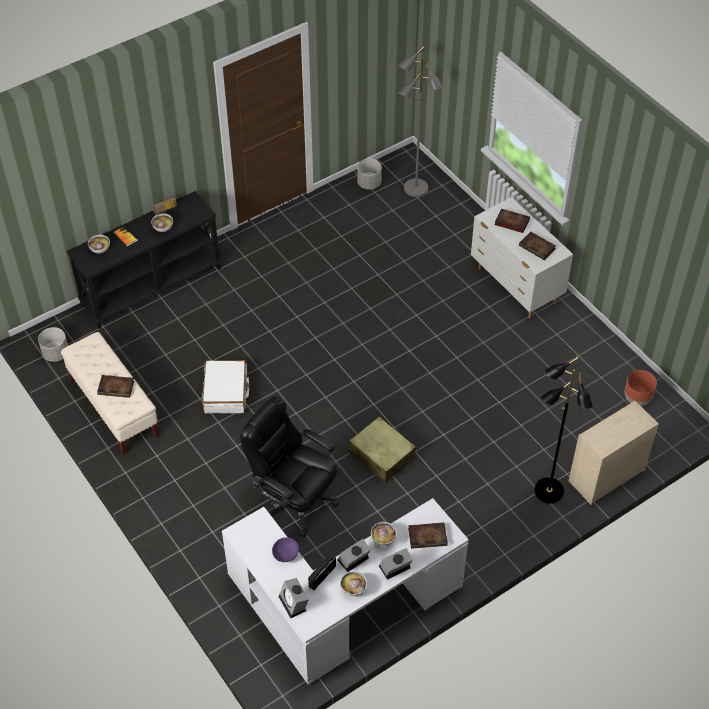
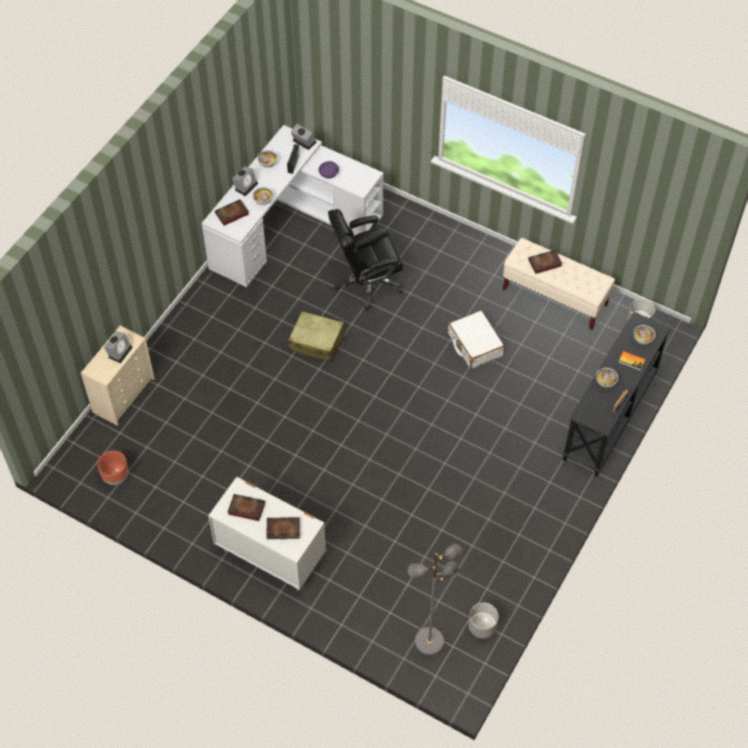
camera: 155 degrees right, 5 degrees up
black office chair [240,396,339,537] -> black office chair turned 150 degrees clockwise [328,209,403,310]
alarm clock [337,539,371,572] -> alarm clock moved to [104,331,133,363]
black floor lamp [534,356,593,504] -> none

